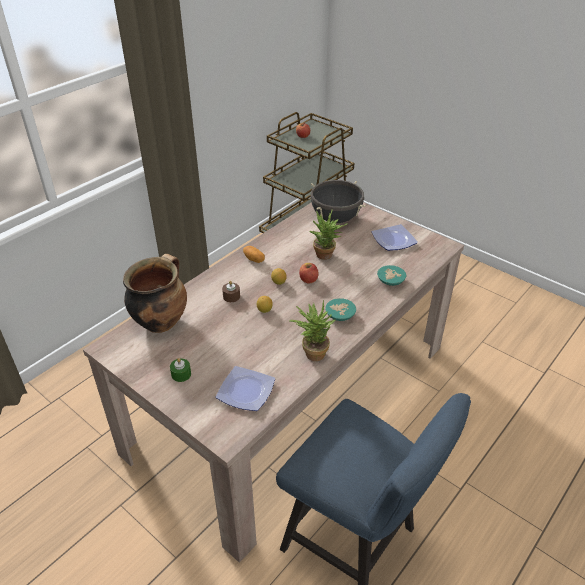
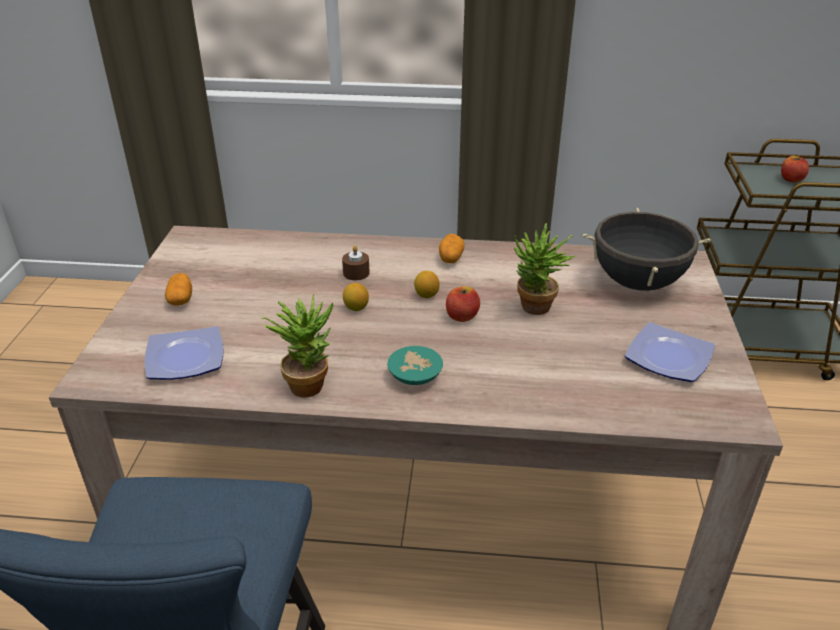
camera: 55 degrees right, 5 degrees down
cooking pot [123,254,187,333] -> none
green candle [170,358,191,382] -> potato [165,273,192,306]
turquoise bowl [377,265,406,286] -> none

